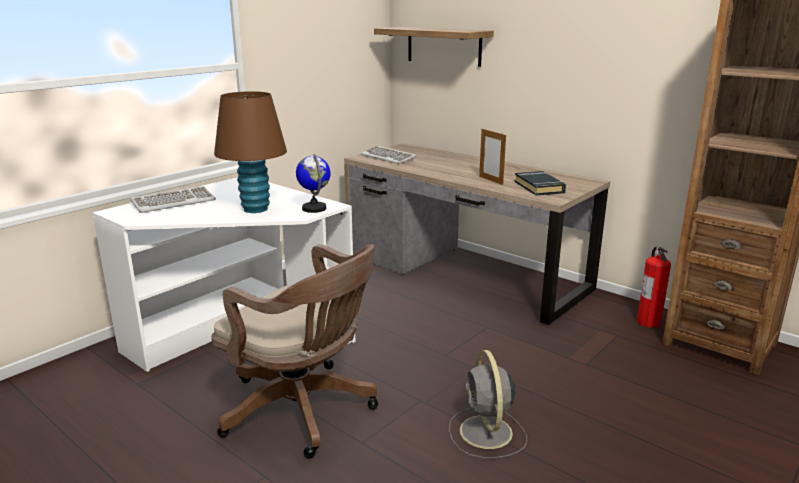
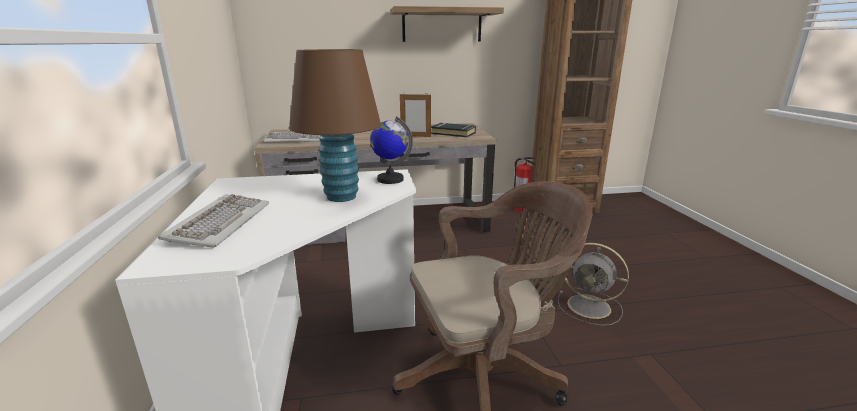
camera: 50 degrees left, 0 degrees up
shelf [374,27,494,67] -> shelf moved to [391,6,504,42]

